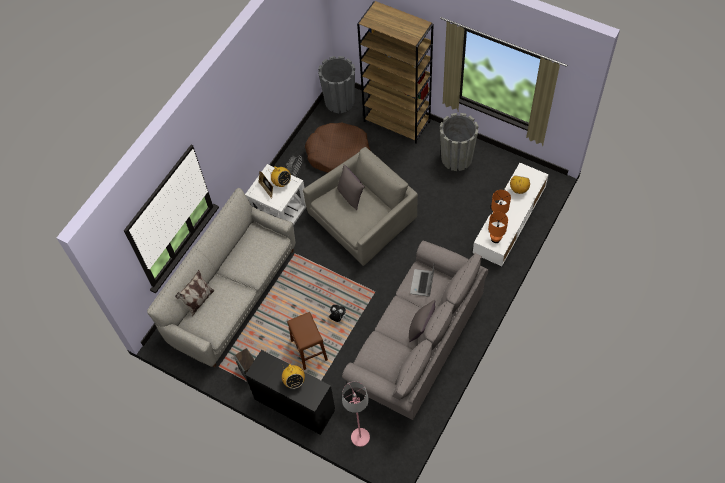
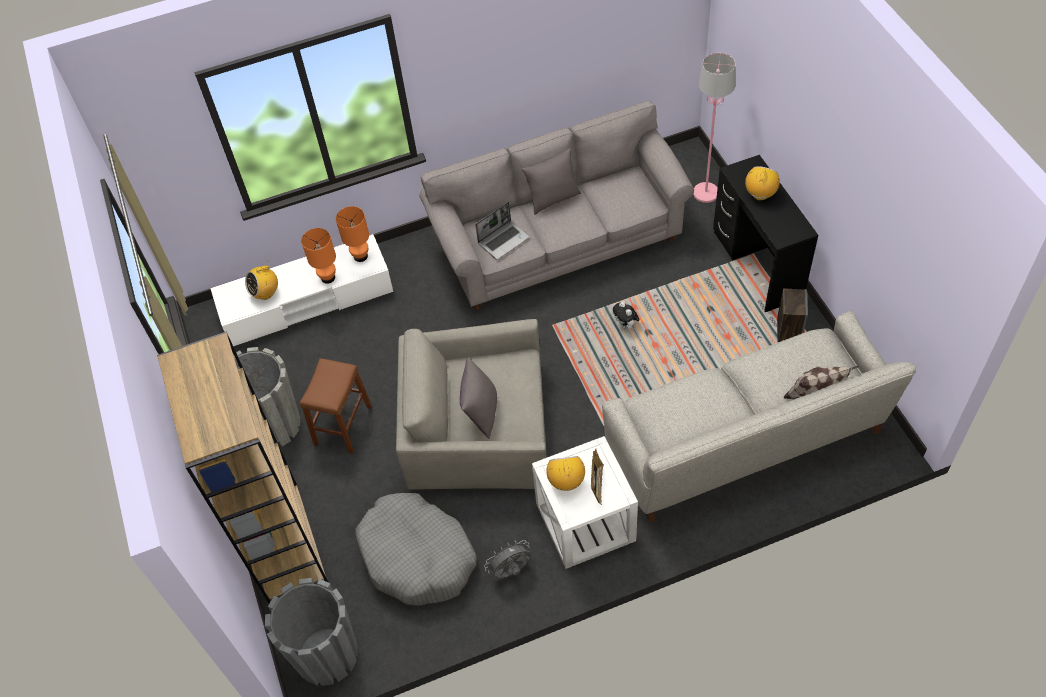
camera: 140 degrees left, 5 degrees down
brown stool [287,312,328,370] -> brown stool moved to [300,358,372,454]
brown dog bed [305,122,371,173] -> grey dog bed [355,493,477,606]

